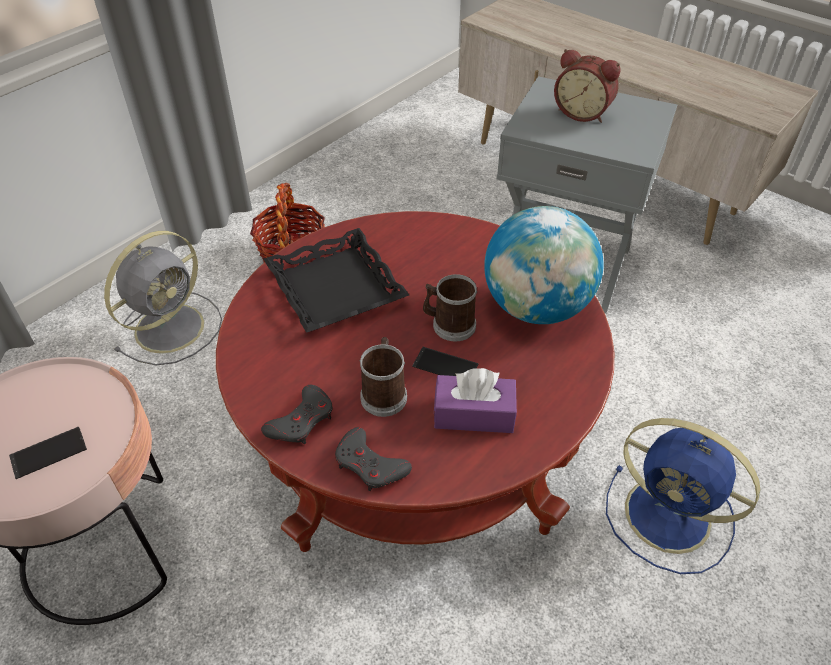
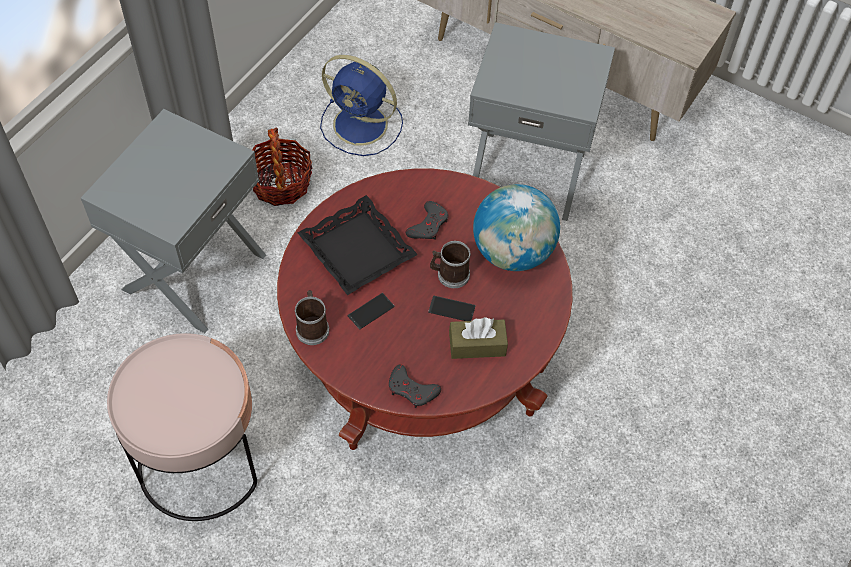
camera: 10 degrees left, 10 degrees up
phone [9,426,87,479] -> phone moved to [347,293,395,330]
grey fan [104,231,222,366] -> grey side table [81,109,266,333]
grey game controller [261,385,333,444] -> grey game controller moved to [405,201,448,240]
mug [360,337,407,417] -> mug moved to [295,290,329,345]
purple tissue box [434,368,517,433] -> brown tissue box [449,317,508,359]
alarm clock [554,49,621,123] -> none
blue fan [606,418,760,574] -> blue fan moved to [320,55,403,156]

